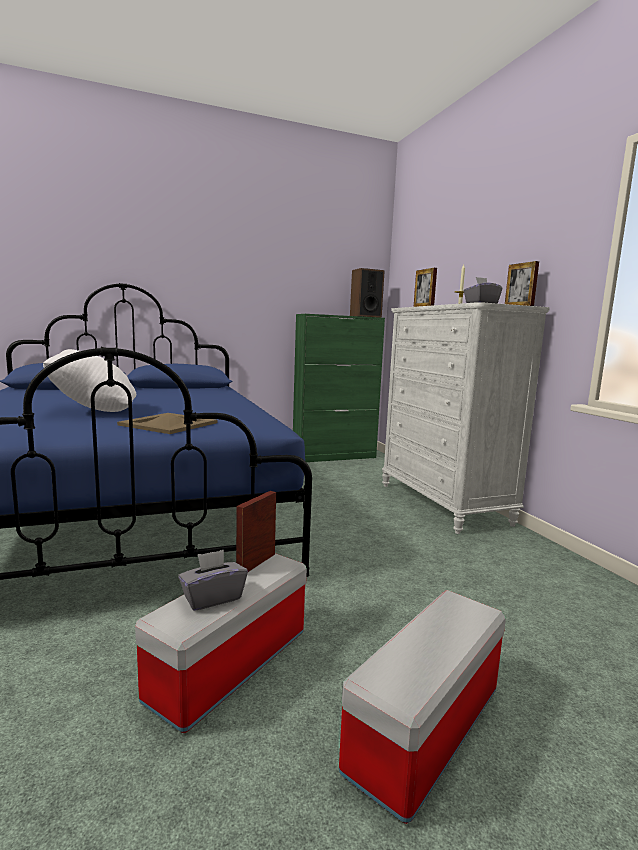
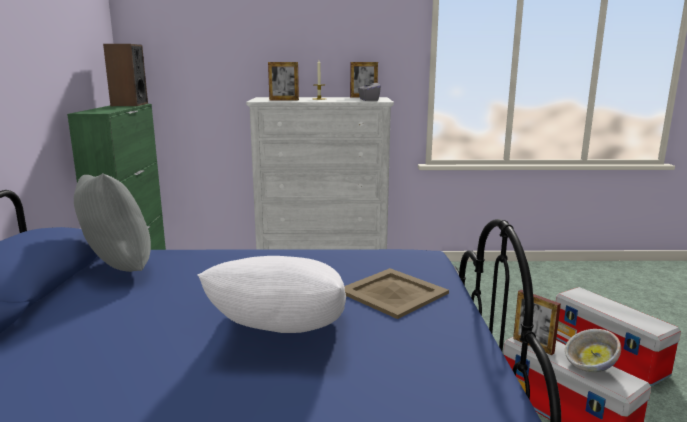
camera: 70 degrees left, 5 degrees up
grey tissue box [178,550,248,611] -> bowl [565,329,621,372]
none -> grey pillow [74,173,151,272]

